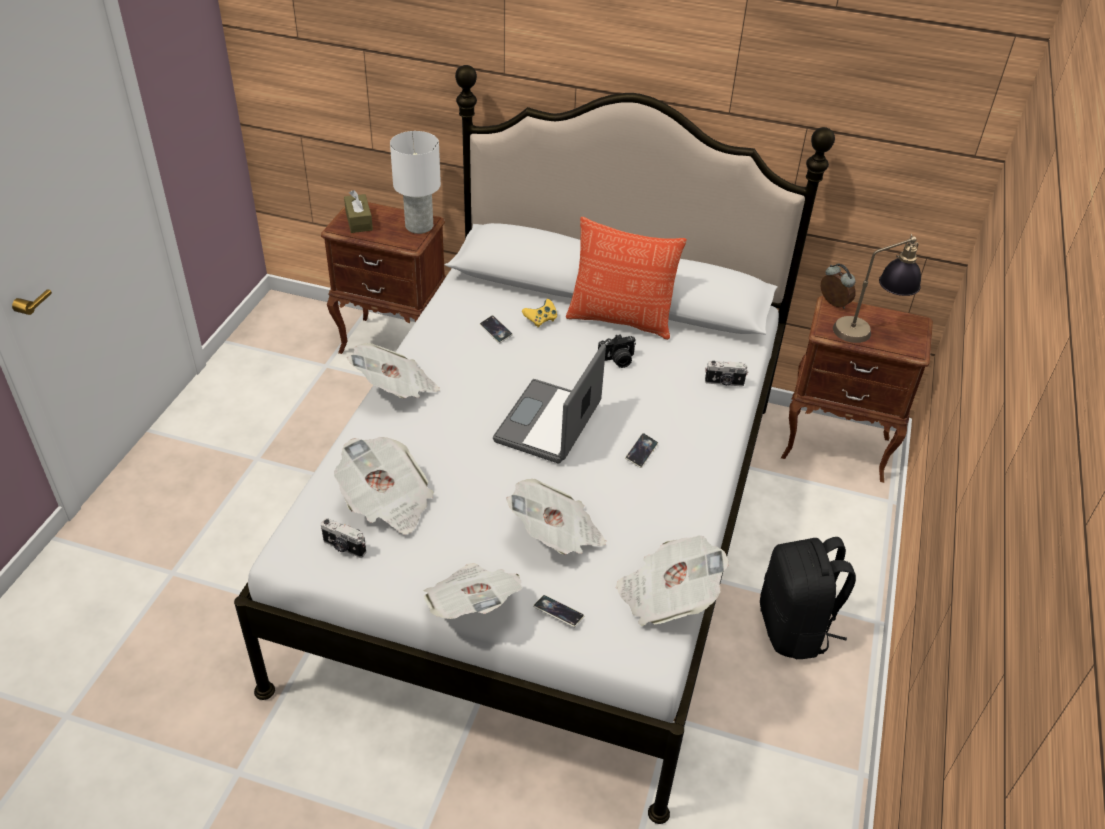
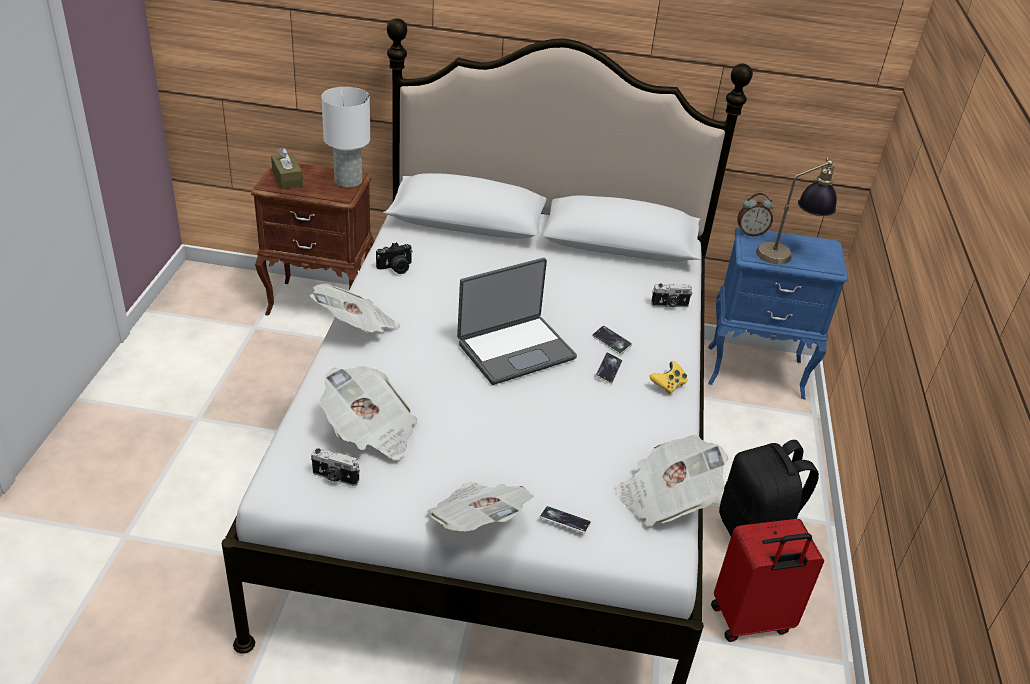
camera: 10 degrees left, 5 degrees down
phone [480,315,513,343] -> phone moved to [592,326,632,354]
laptop [493,344,606,464] -> laptop turned 135 degrees counterclockwise [457,258,577,385]
newspaper [506,479,606,555] -> none
yellow game controller [522,299,557,327] -> yellow game controller moved to [650,361,687,394]
orange pillow [566,217,687,340] -> none
camera [598,334,636,368] -> camera moved to [376,242,413,274]
brown nightstand [781,296,933,483] -> blue nightstand [708,227,848,400]
alarm clock [821,264,856,309] -> alarm clock turned 135 degrees clockwise [737,193,774,236]
none -> red suitcase [711,519,824,642]

